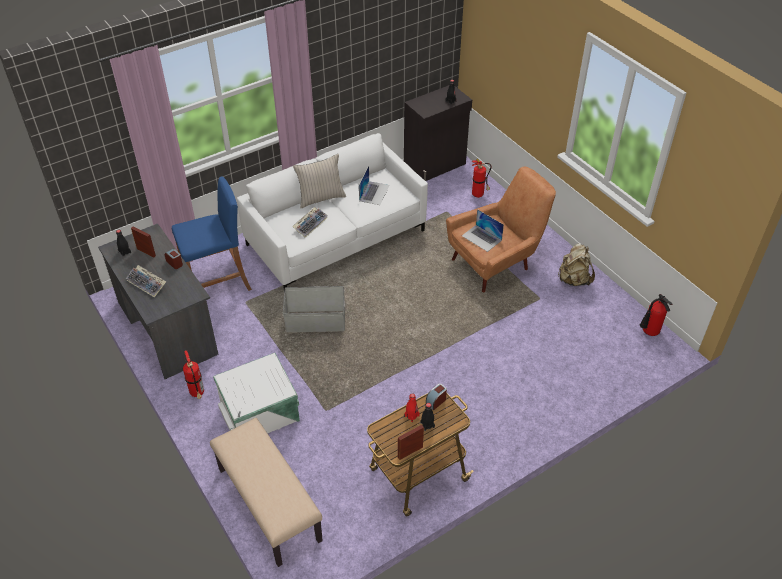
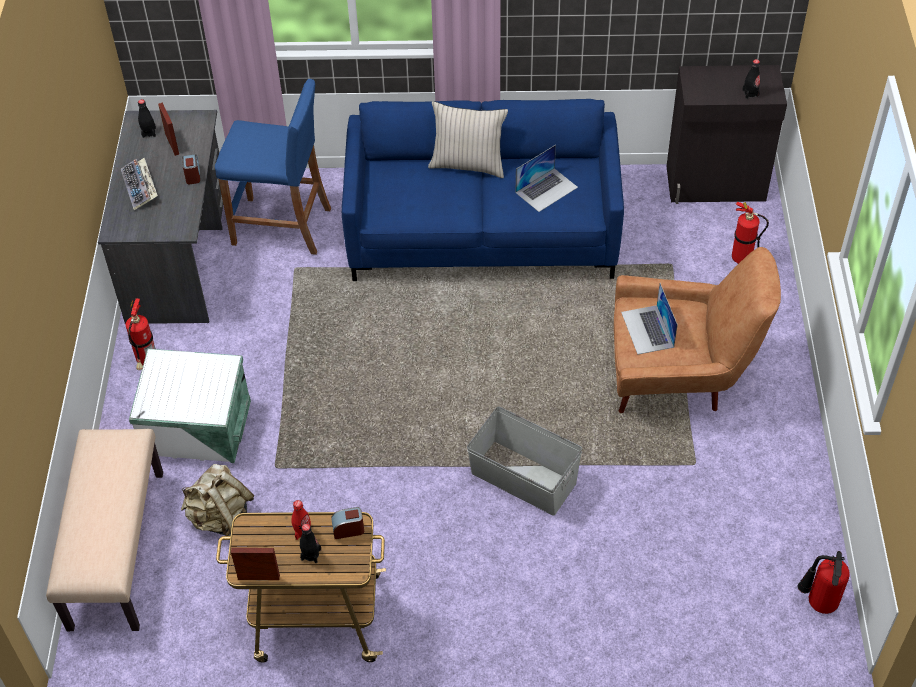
camera: 35 degrees right, 5 degrees up
white sofa [237,133,428,291] -> blue sofa [342,99,624,281]
grey storage box [283,286,345,332] -> grey storage box moved to [467,406,582,516]
keyboard [292,207,327,238] -> none
beige backpack [558,243,595,286] -> beige backpack moved to [181,464,254,536]

